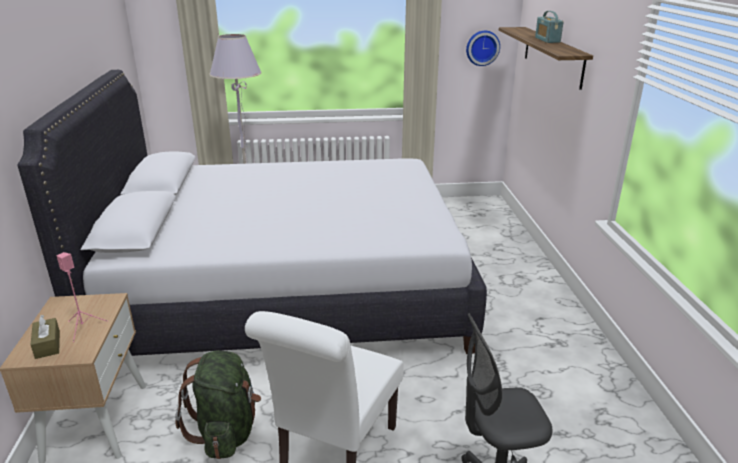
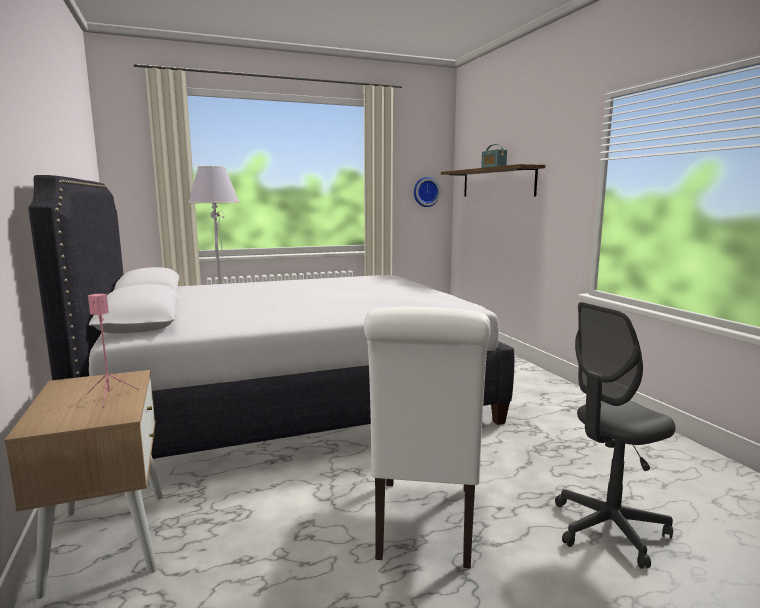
camera: 15 degrees left, 15 degrees down
brown tissue box [31,315,60,359] -> none
green backpack [175,350,261,459] -> none

